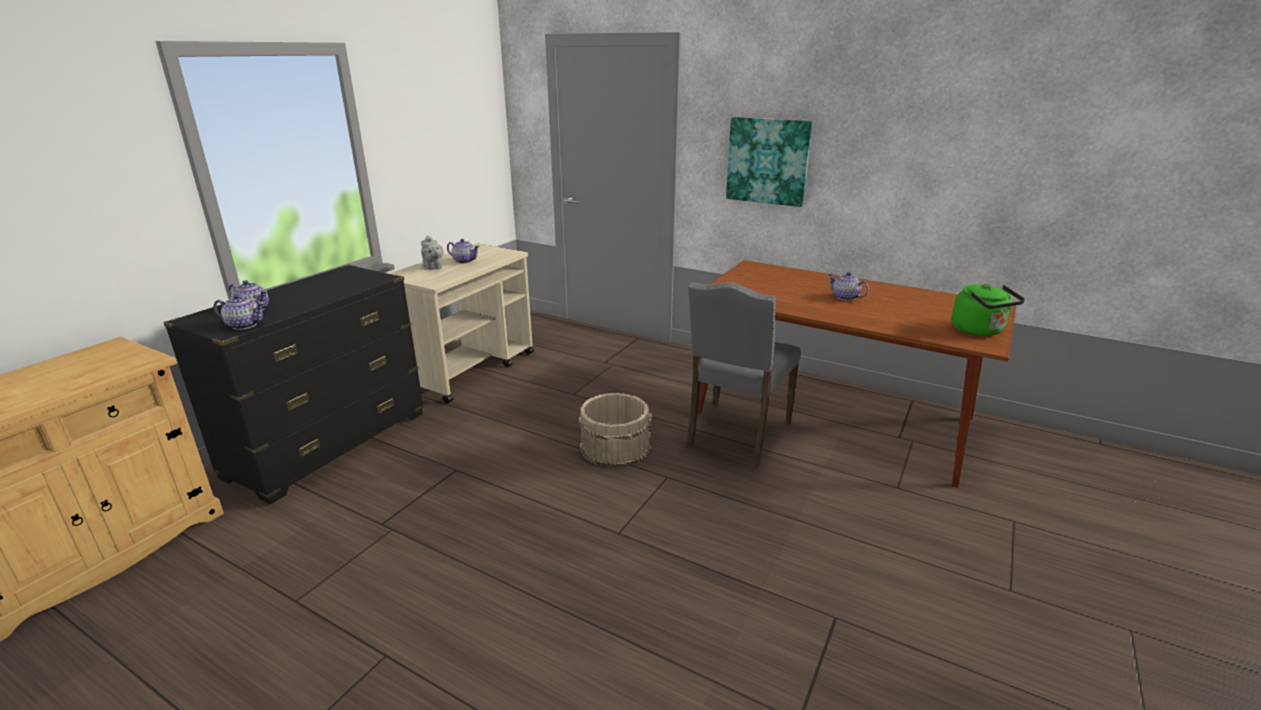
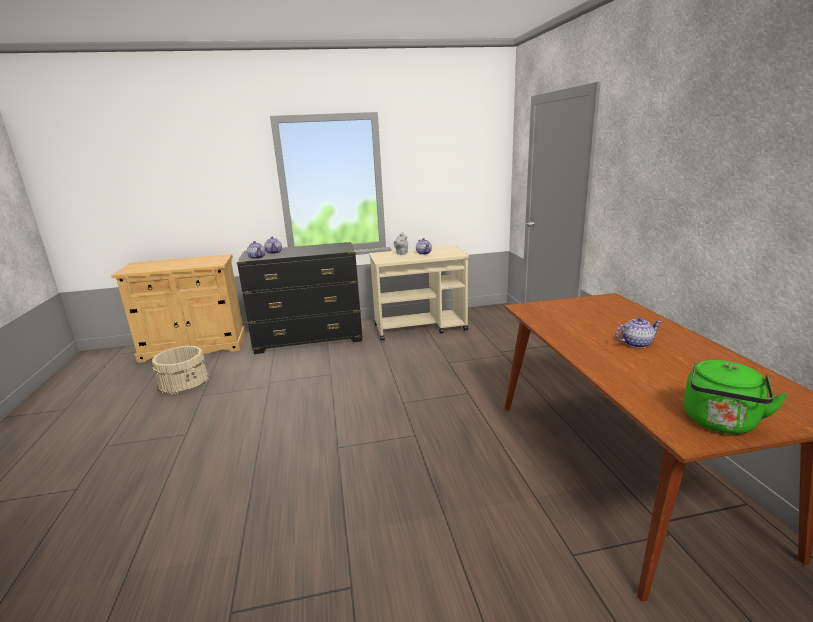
camera: 50 degrees right, 5 degrees down
beige bucket [579,393,652,468] -> beige bucket moved to [152,346,209,395]
grey chair [686,282,801,468] -> none
picture [726,117,813,207] -> none
teapot [828,272,869,301] -> teapot turned 75 degrees clockwise [615,317,661,348]

